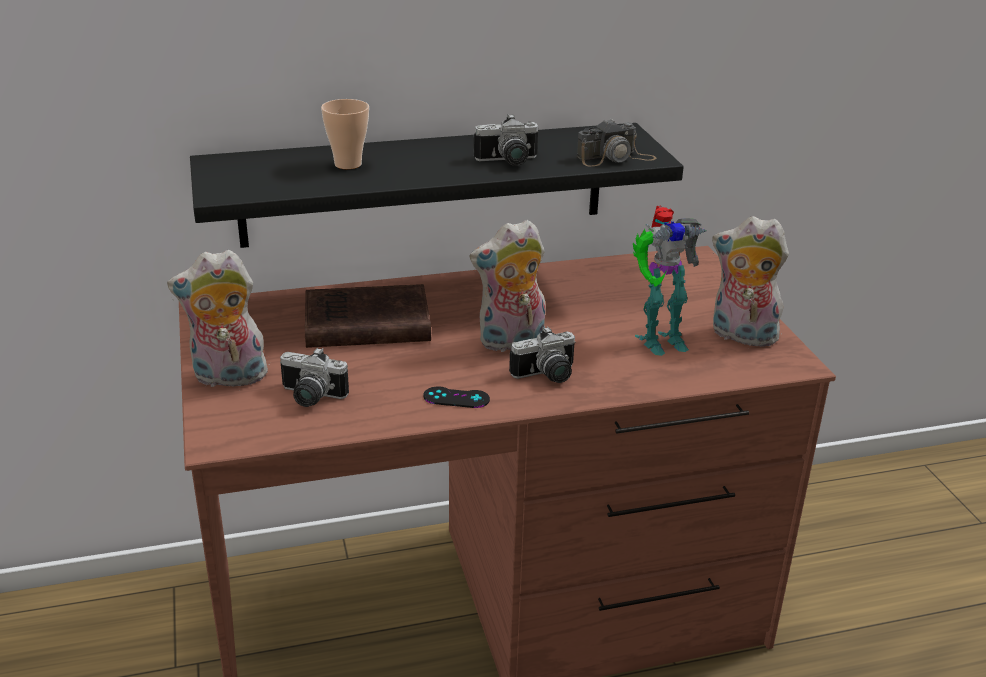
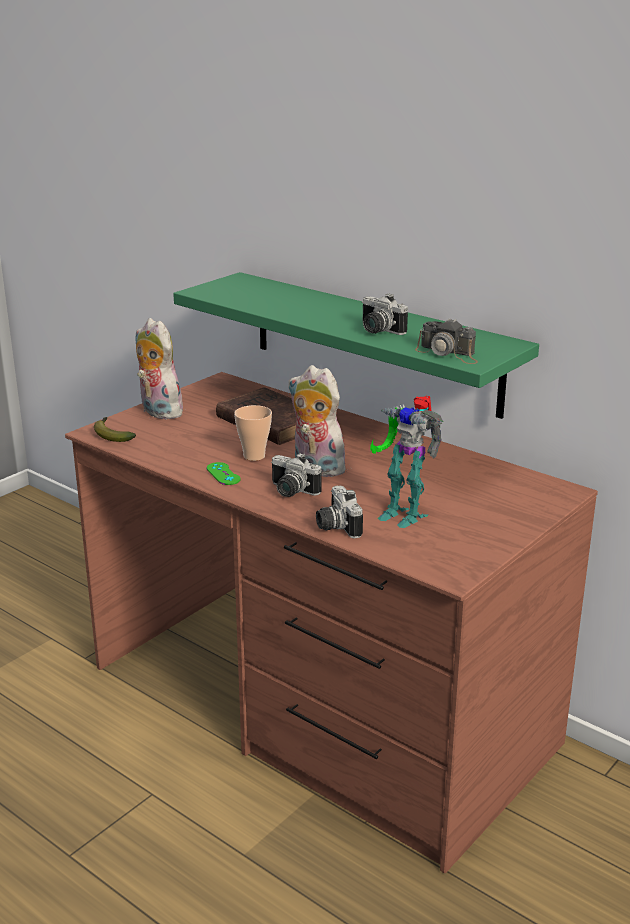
camera: 55 degrees right, 5 degrees down
black shelf [190,123,684,248] -> green shelf [173,272,539,419]
camera [280,348,349,407] -> camera moved to [316,485,363,539]
cup [321,99,369,169] -> cup moved to [234,405,272,461]
black game controller [423,386,490,408] -> green game controller [207,462,240,485]
plush toy [712,216,789,349] -> none
none -> banana [94,417,136,442]

